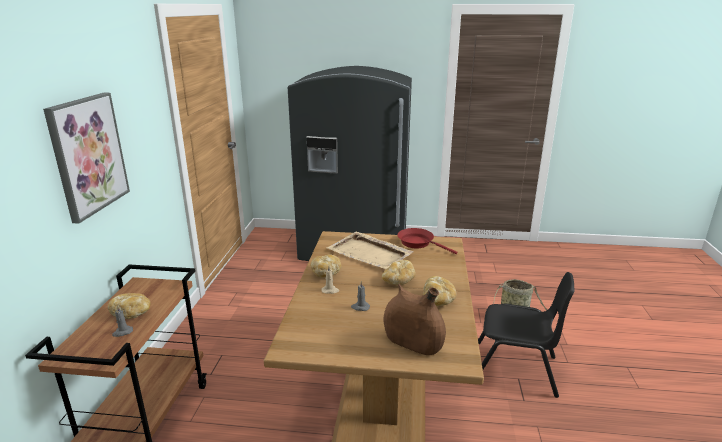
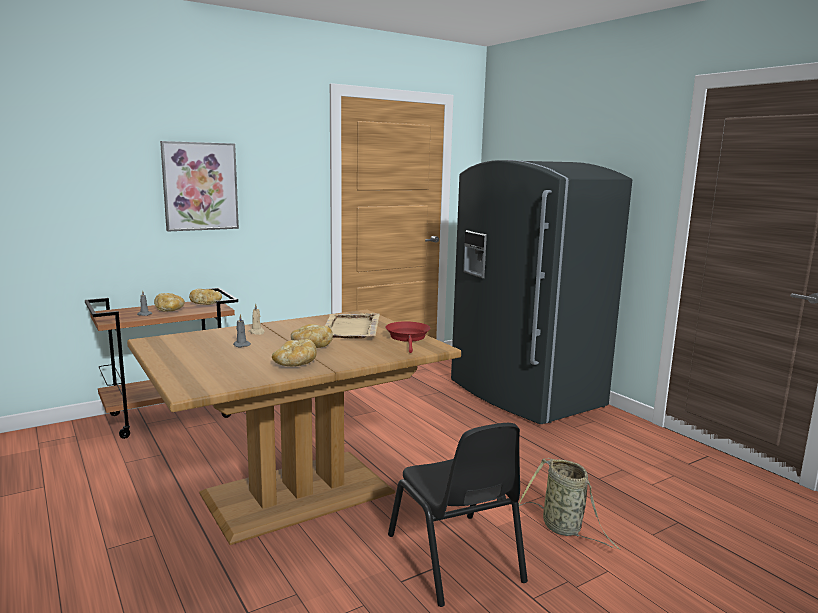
camera: 50 degrees right, 10 degrees down
bread [310,254,341,277] -> bread moved to [189,289,222,305]
brown vase [384,284,446,355] -> none

